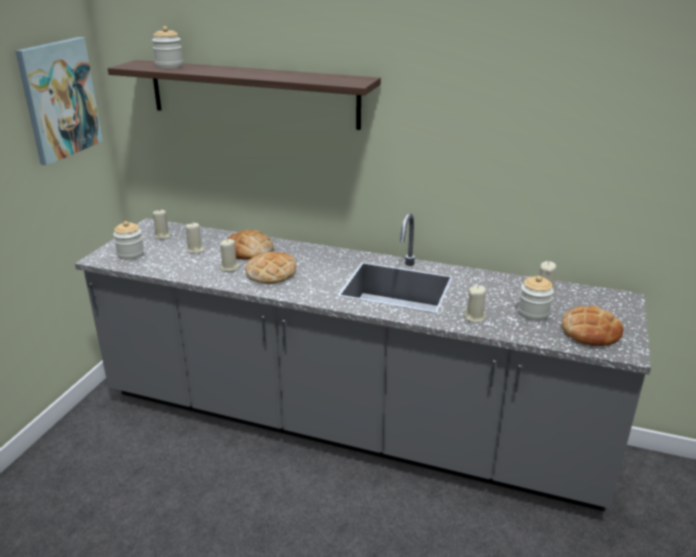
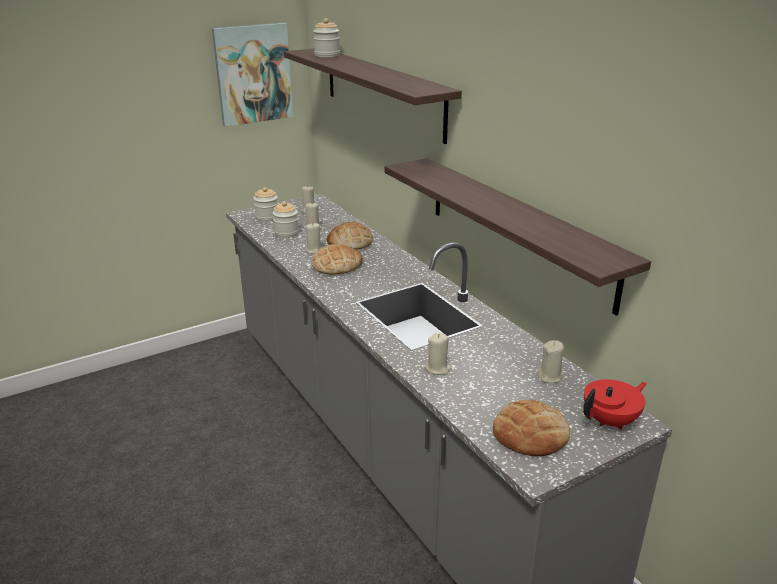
camera: 40 degrees right, 0 degrees up
jar [518,276,554,321] -> jar moved to [272,201,299,238]
none -> shelf [384,158,651,316]
none -> red teapot [583,379,647,430]

